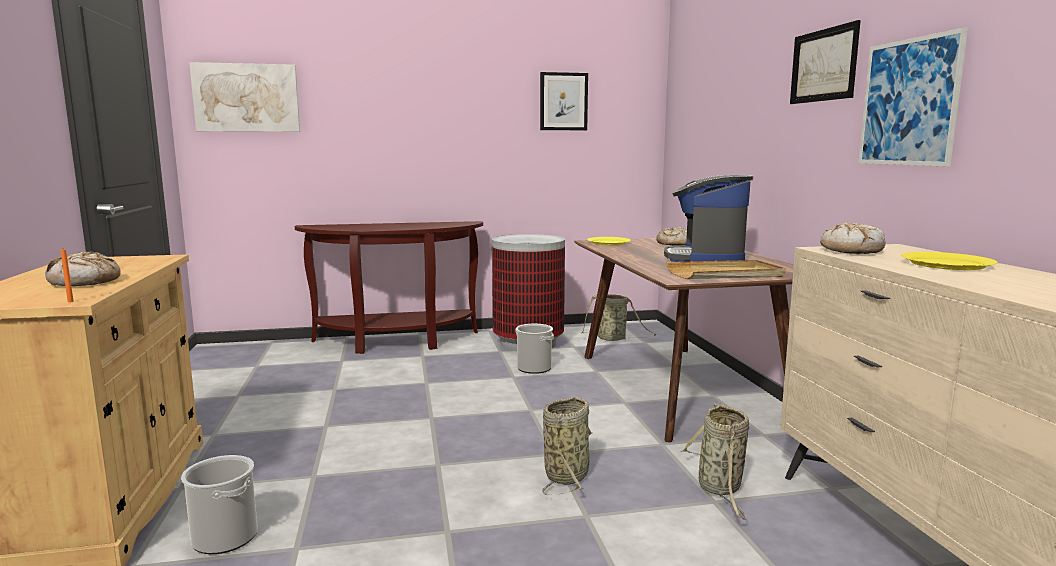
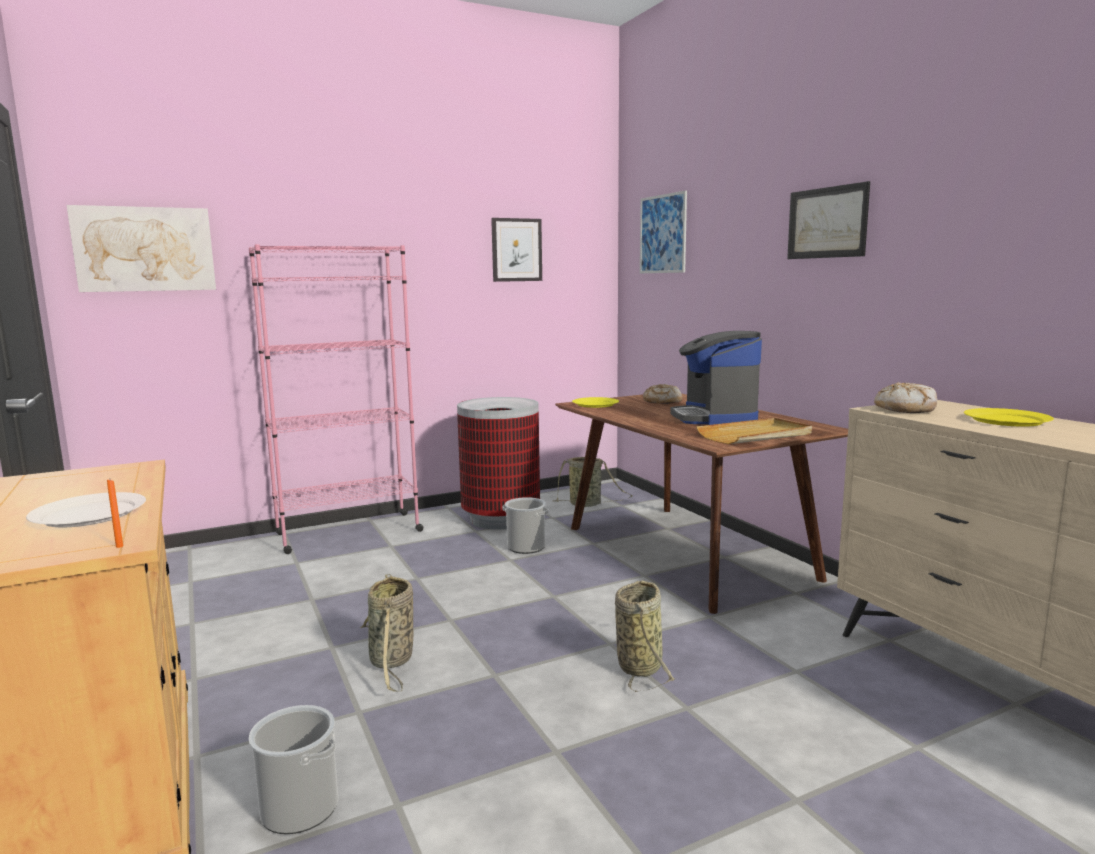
camera: 15 degrees left, 0 degrees up
bread [45,251,121,286] -> white plate [26,492,146,527]
brown console table [295,221,483,354] -> pink bookcase [249,244,424,554]
basket [680,402,749,520] -> basket moved to [360,574,413,692]
picture [858,27,968,167] -> picture moved to [640,190,687,273]

